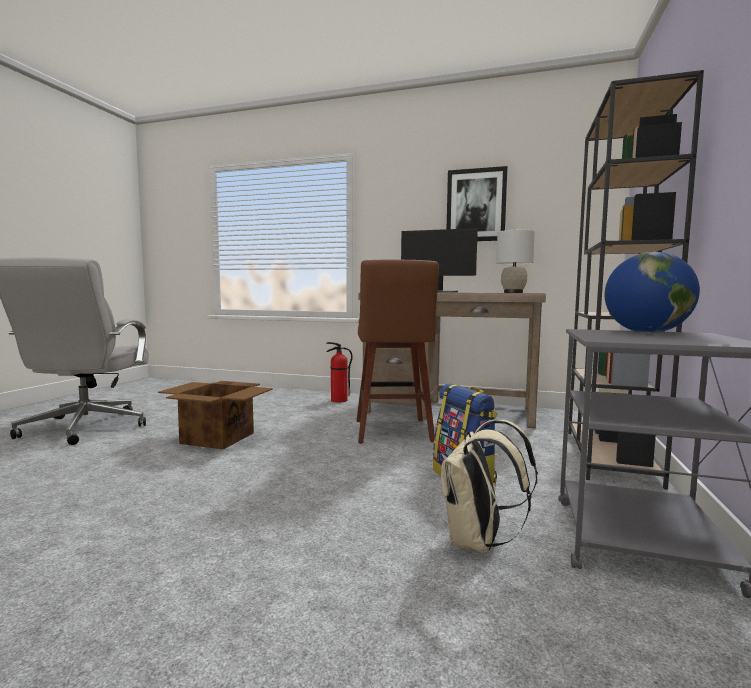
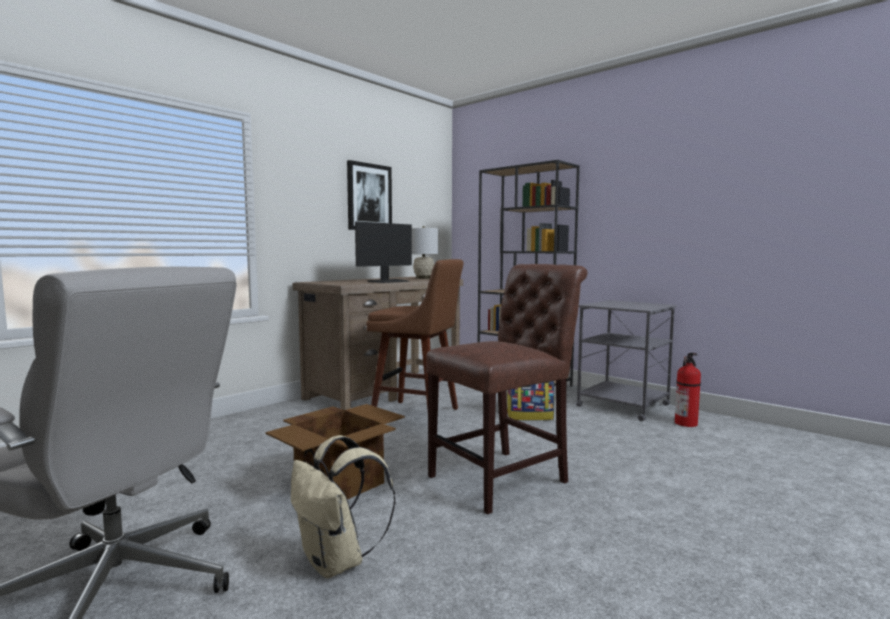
camera: 65 degrees left, 0 degrees up
fire extinguisher [326,342,353,402] -> fire extinguisher moved to [675,353,701,427]
beige backpack [441,419,538,553] -> beige backpack moved to [291,435,395,578]
globe [605,252,700,333] -> none
none -> brown chair [426,264,587,514]

